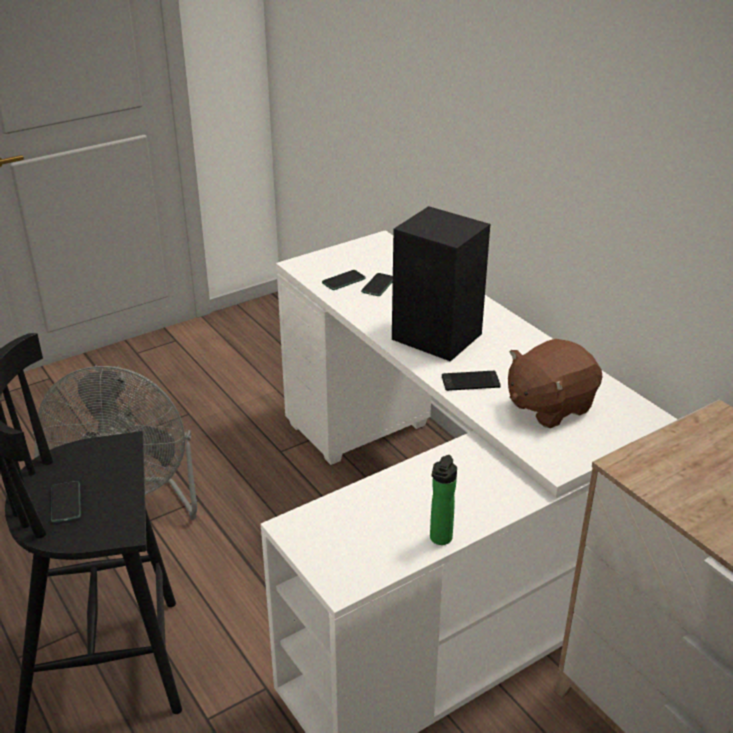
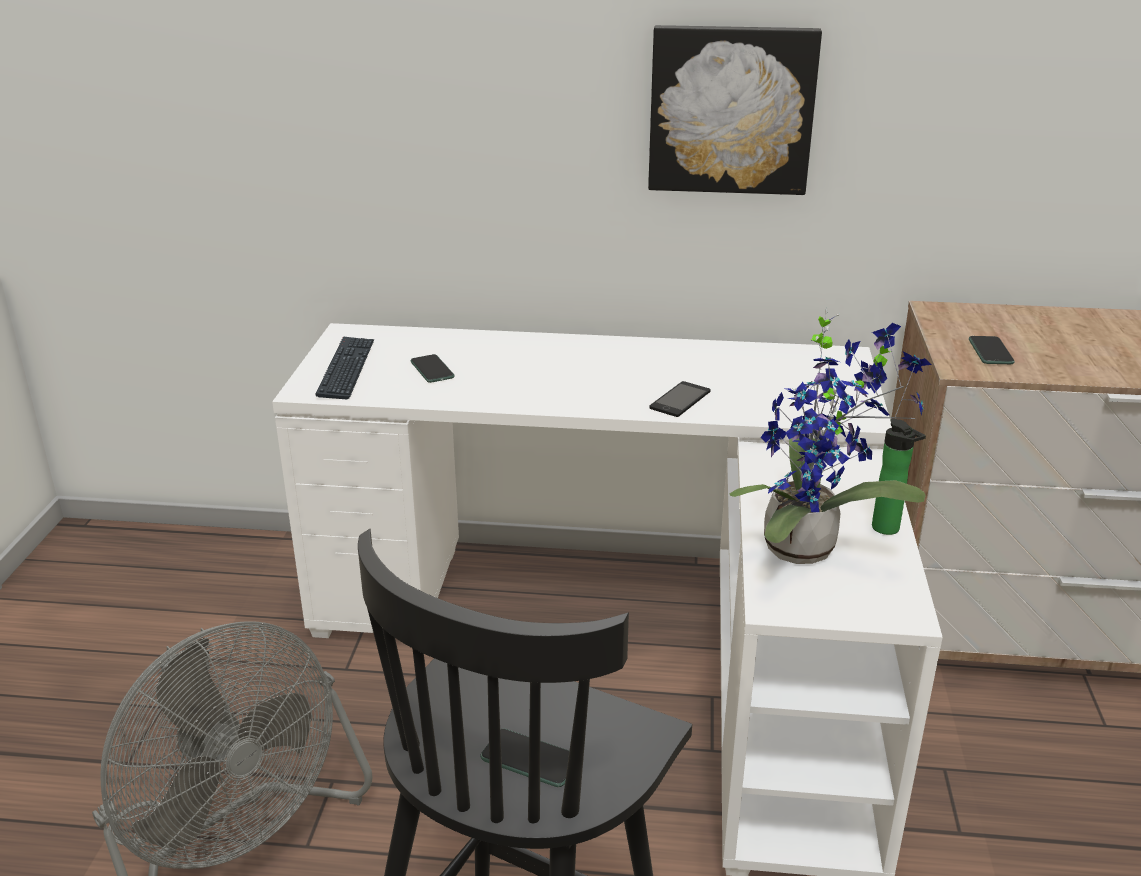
camera: 50 degrees left, 5 degrees down
phone [322,270,366,290] -> phone moved to [969,336,1015,364]
black speaker [392,206,490,362] -> none
brown plush toy [508,339,603,428] -> none
none -> keyboard [316,337,375,399]
none -> picture [648,25,822,195]
none -> potted plant [730,308,932,564]

